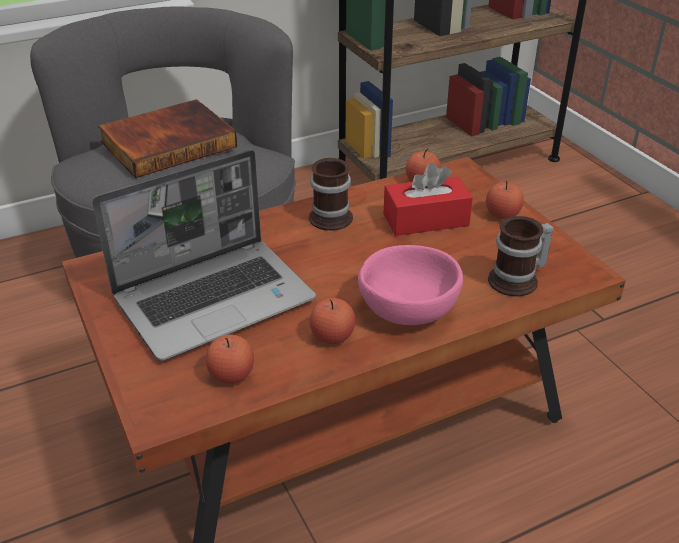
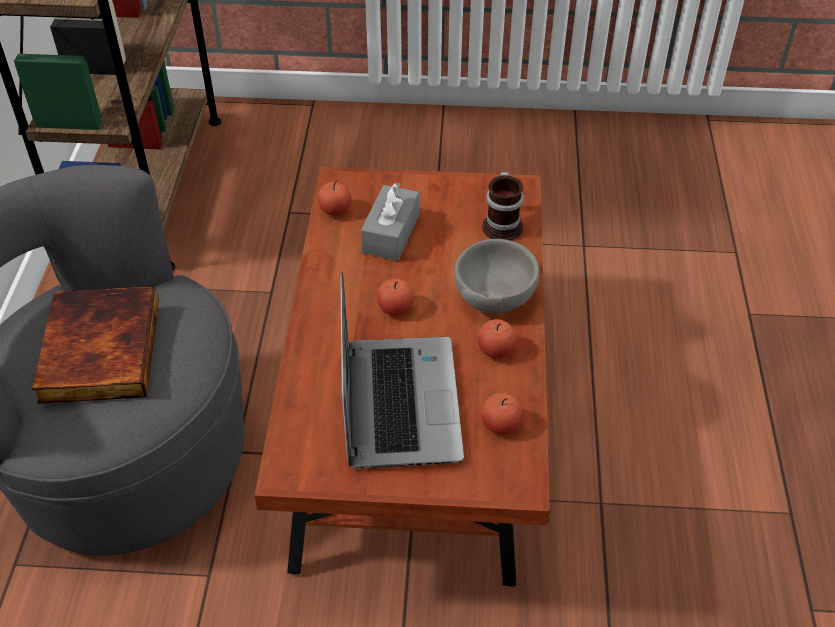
camera: 60 degrees left, 10 degrees up
mug [309,158,353,231] -> none
pink bowl [358,245,463,325] -> grey bowl [454,239,540,313]
red tissue box [383,163,473,236] -> grey tissue box [361,182,419,261]
apple [486,180,524,219] -> apple moved to [377,278,414,316]

